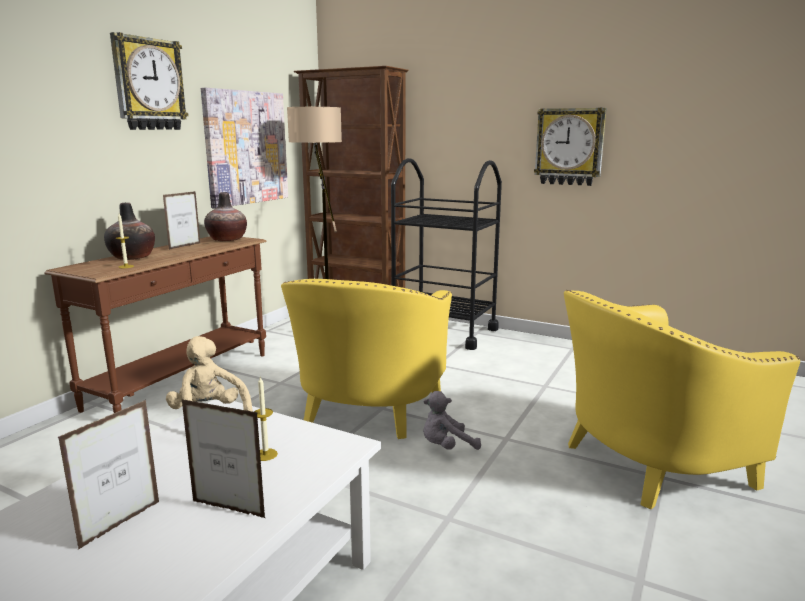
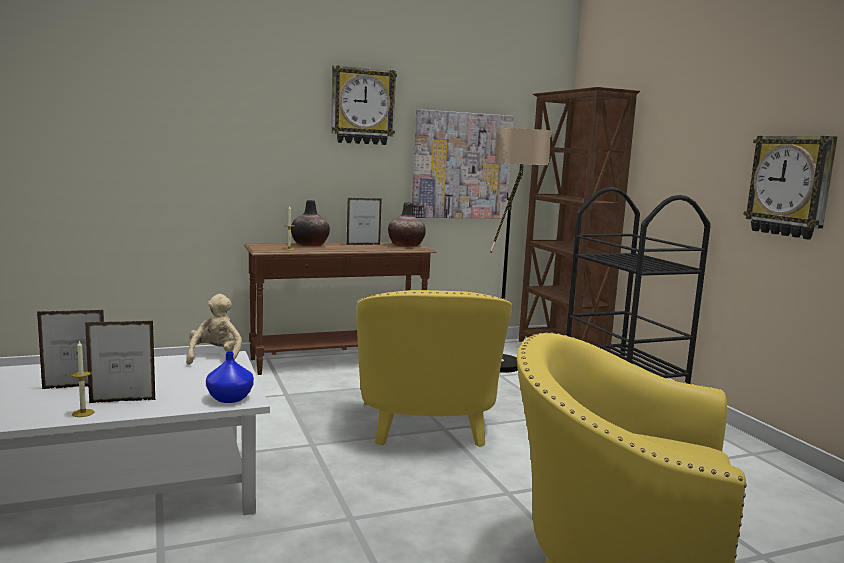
camera: 40 degrees right, 5 degrees down
picture frame [182,399,265,518] -> picture frame turned 75 degrees counterclockwise [85,321,156,403]
candle [254,376,278,461] -> candle moved to [72,340,94,417]
yellow armchair [281,279,452,439] -> yellow armchair turned 60 degrees counterclockwise [357,290,513,447]
grey plush toy [423,391,481,450] -> none
none -> blue vase [206,352,254,403]

